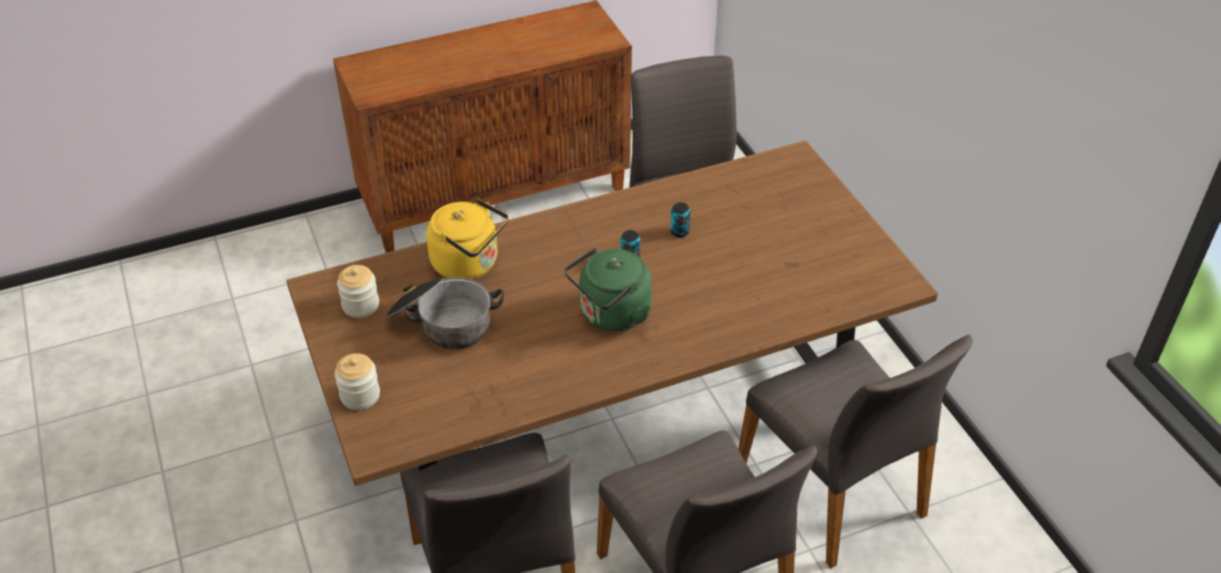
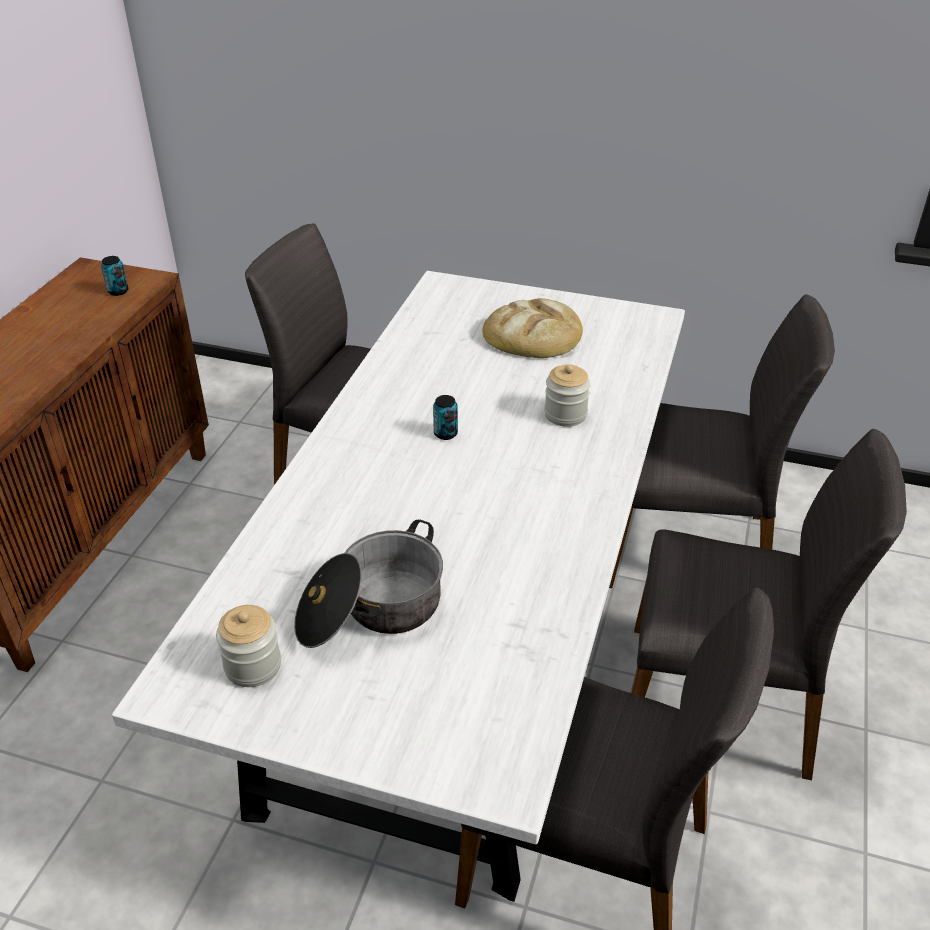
camera: 50 degrees left, 5 degrees down
brown dining table [286,141,938,486] -> white dining table [112,271,685,902]
jar [335,353,380,410] -> jar moved to [544,364,590,427]
yellow kettle [426,198,509,279] -> none
green kettle [565,247,652,331] -> none
can [670,202,690,237] -> can moved to [101,256,128,296]
none -> bread [482,298,583,358]

